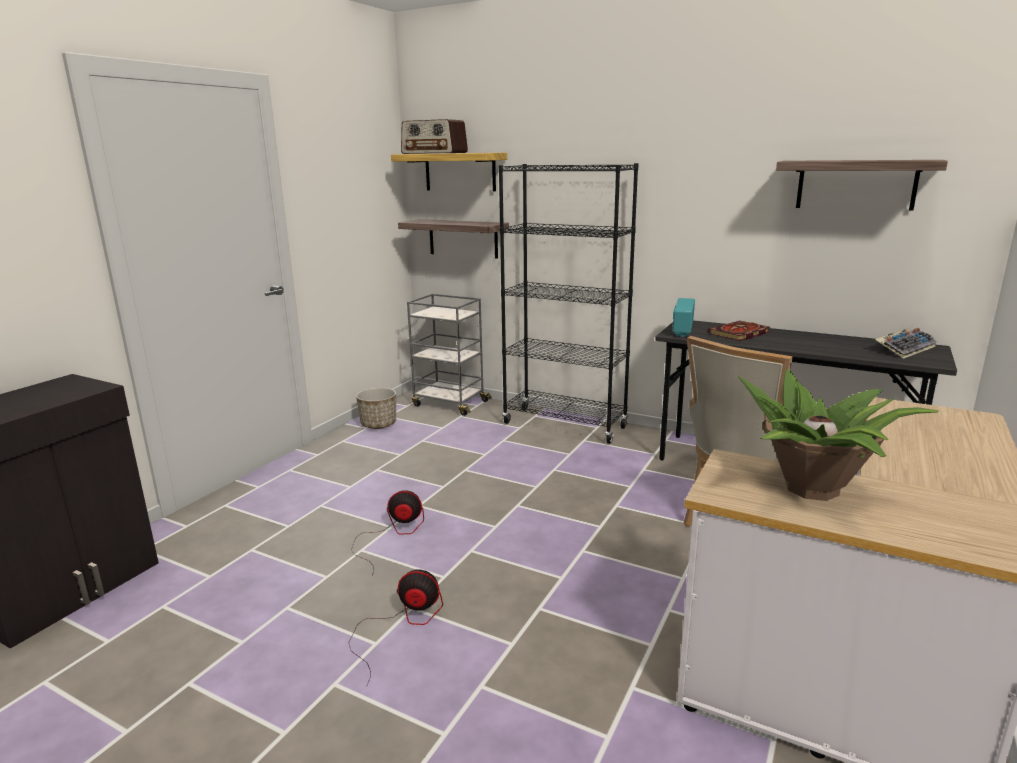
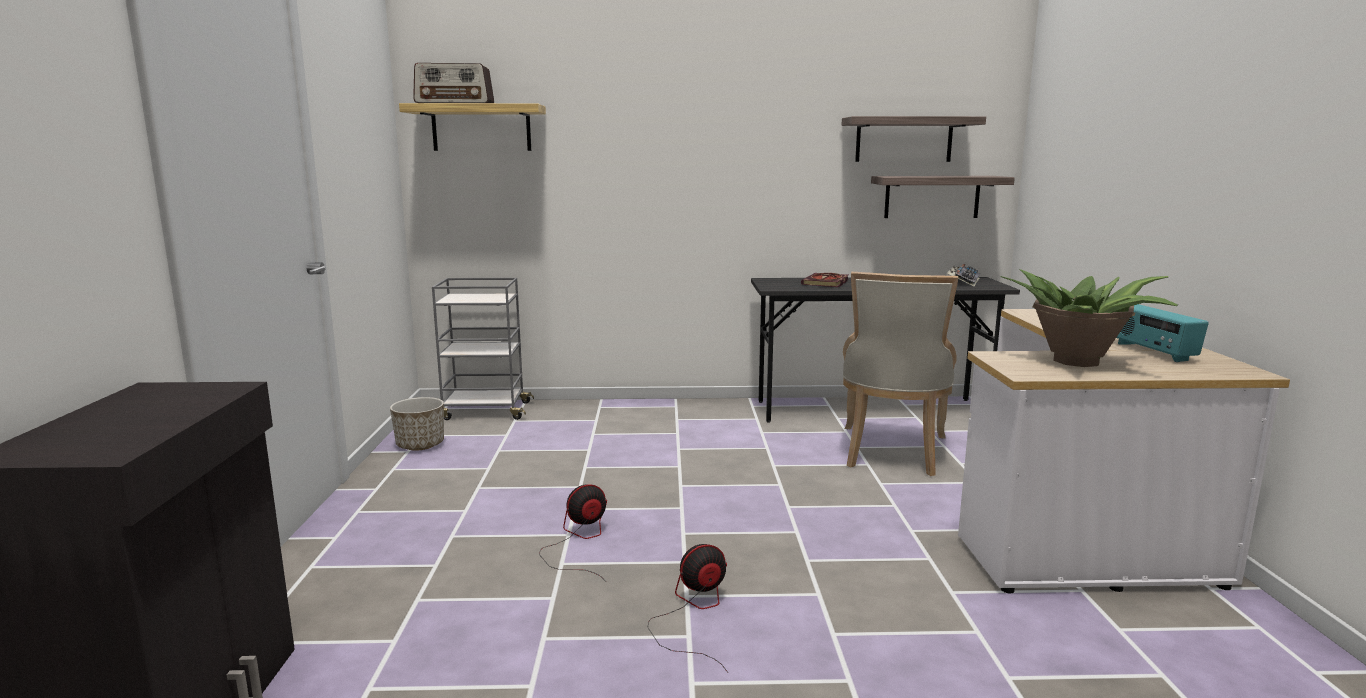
camera: 30 degrees left, 5 degrees down
shelf [398,219,509,259] -> shelf moved to [871,176,1015,218]
black bookcase [498,163,639,444] -> none
radio [672,298,695,337] -> radio moved to [1116,304,1209,362]

